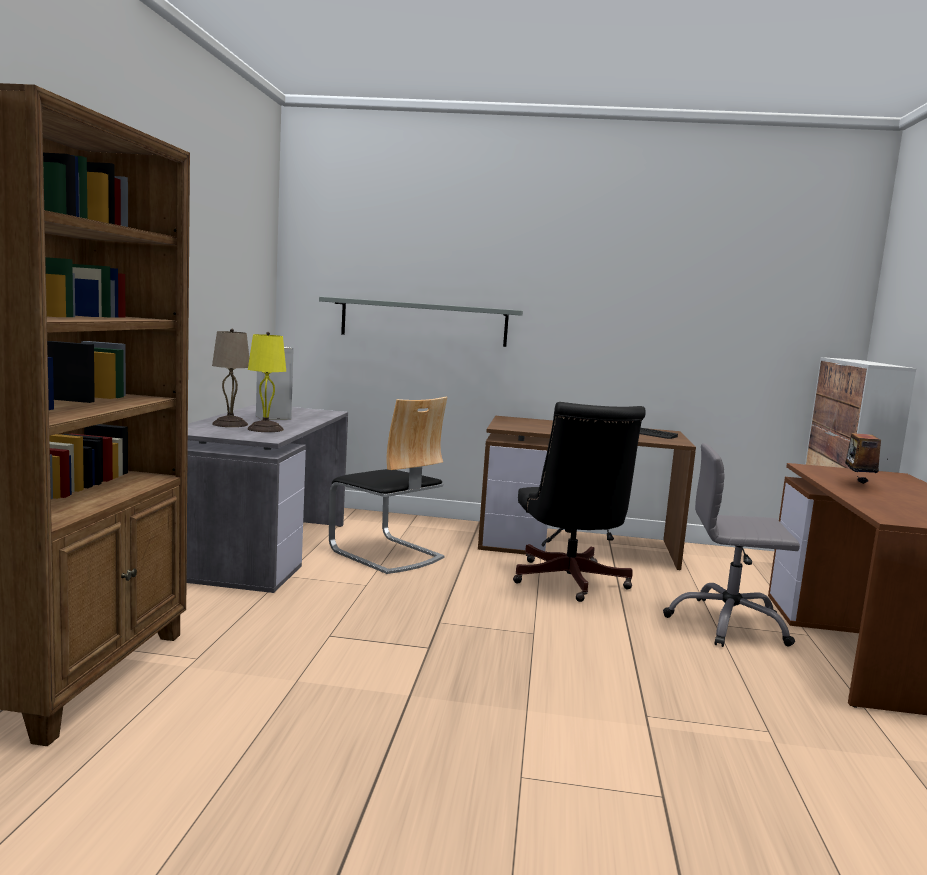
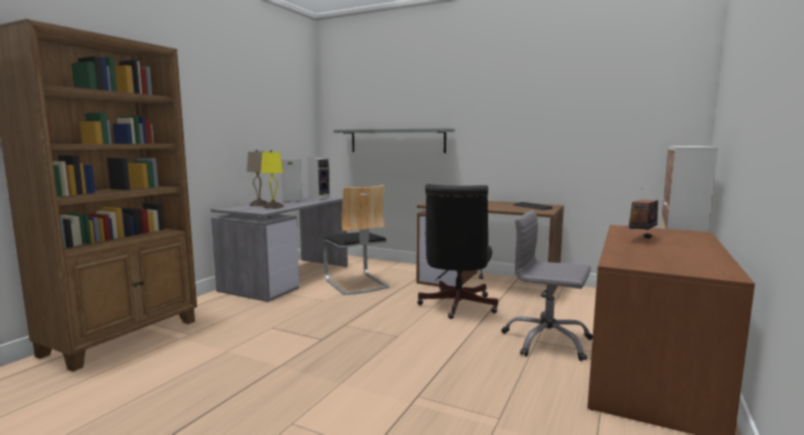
camera: 20 degrees right, 0 degrees up
none -> speaker [307,158,331,199]

